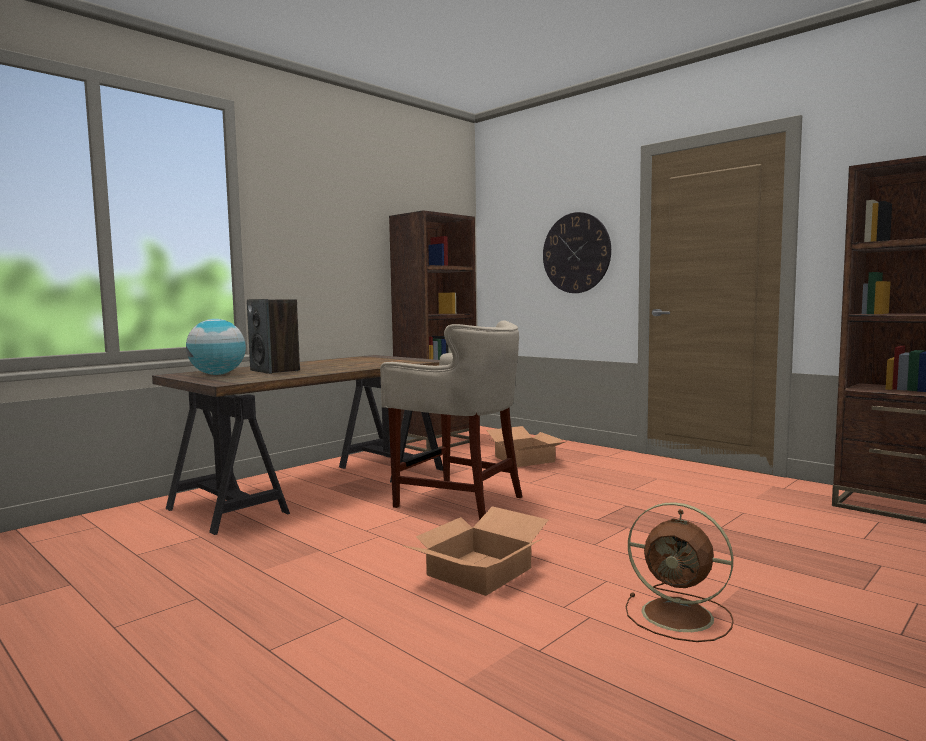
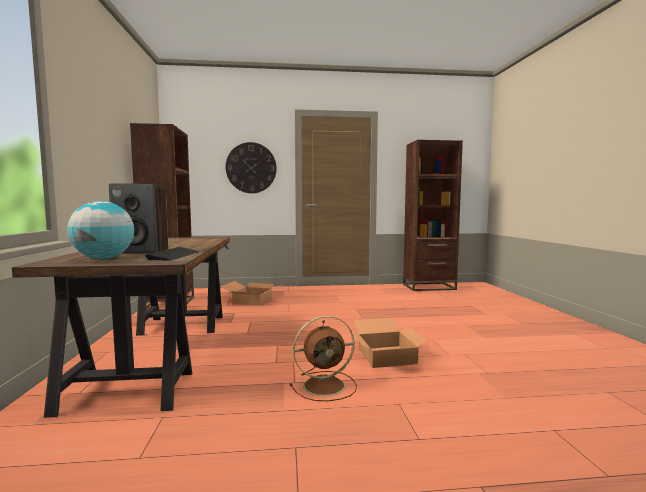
camera: 50 degrees left, 0 degrees up
beige stool [380,320,522,520] -> none
brown fan [626,502,734,642] -> brown fan moved to [290,316,357,401]
none -> keyboard [145,247,198,260]

